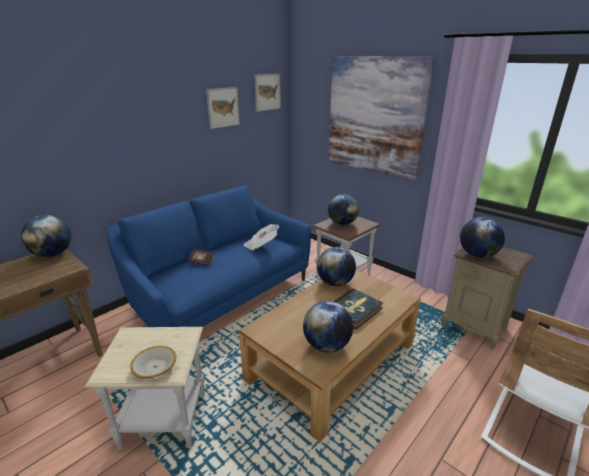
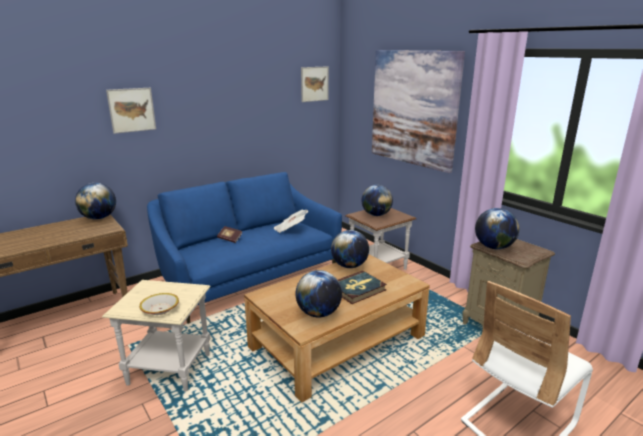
camera: 10 degrees right, 5 degrees down
picture [206,87,240,129] -> picture moved to [106,88,156,134]

